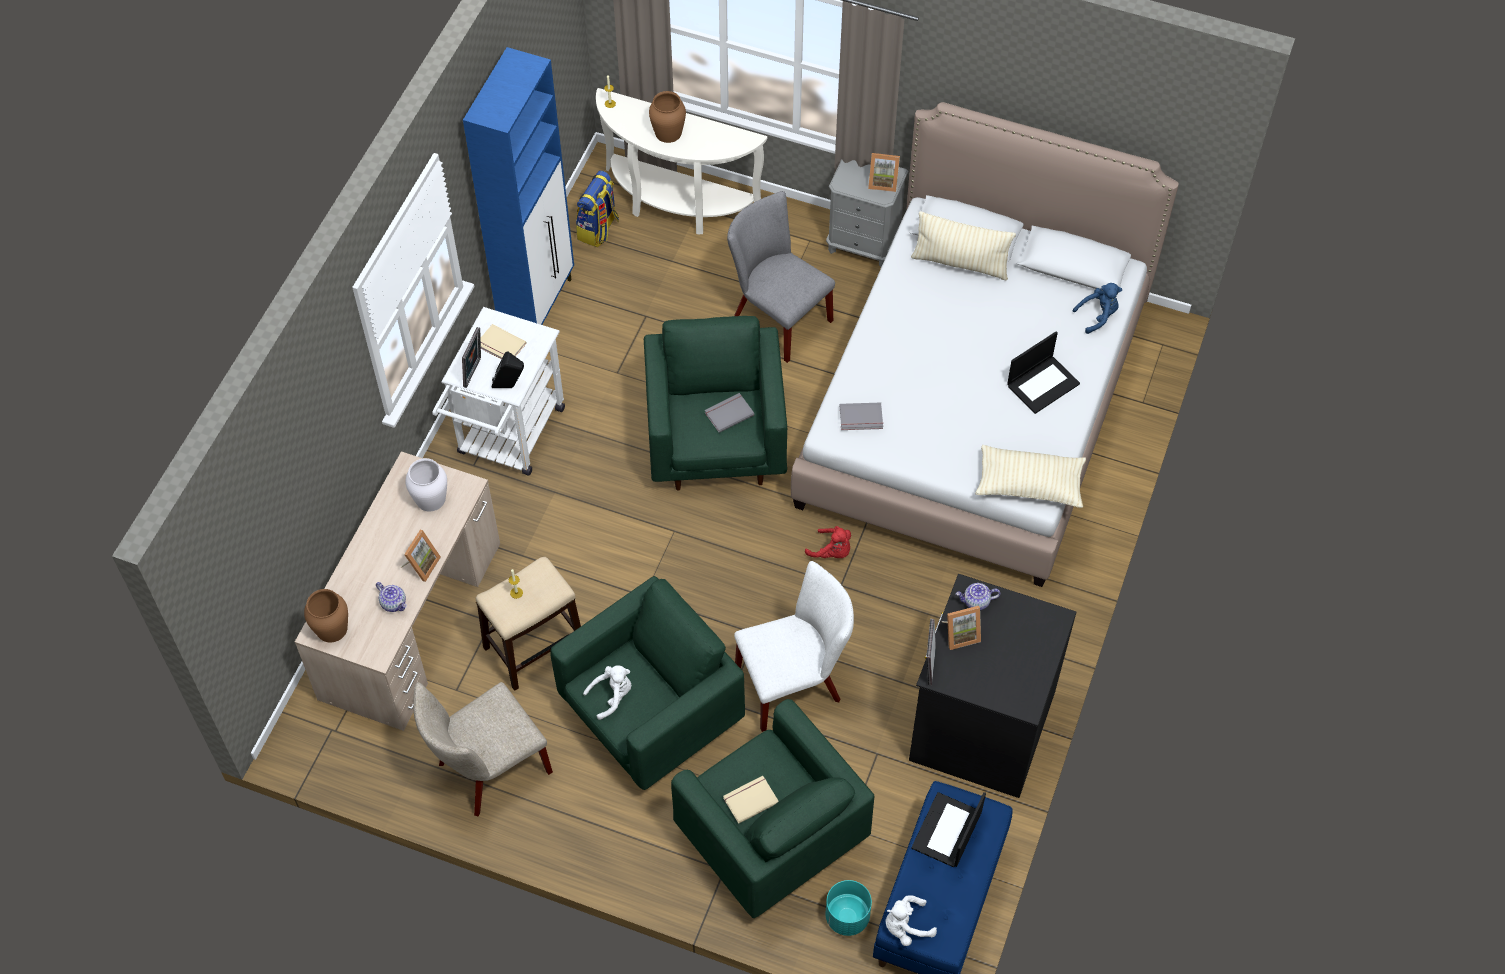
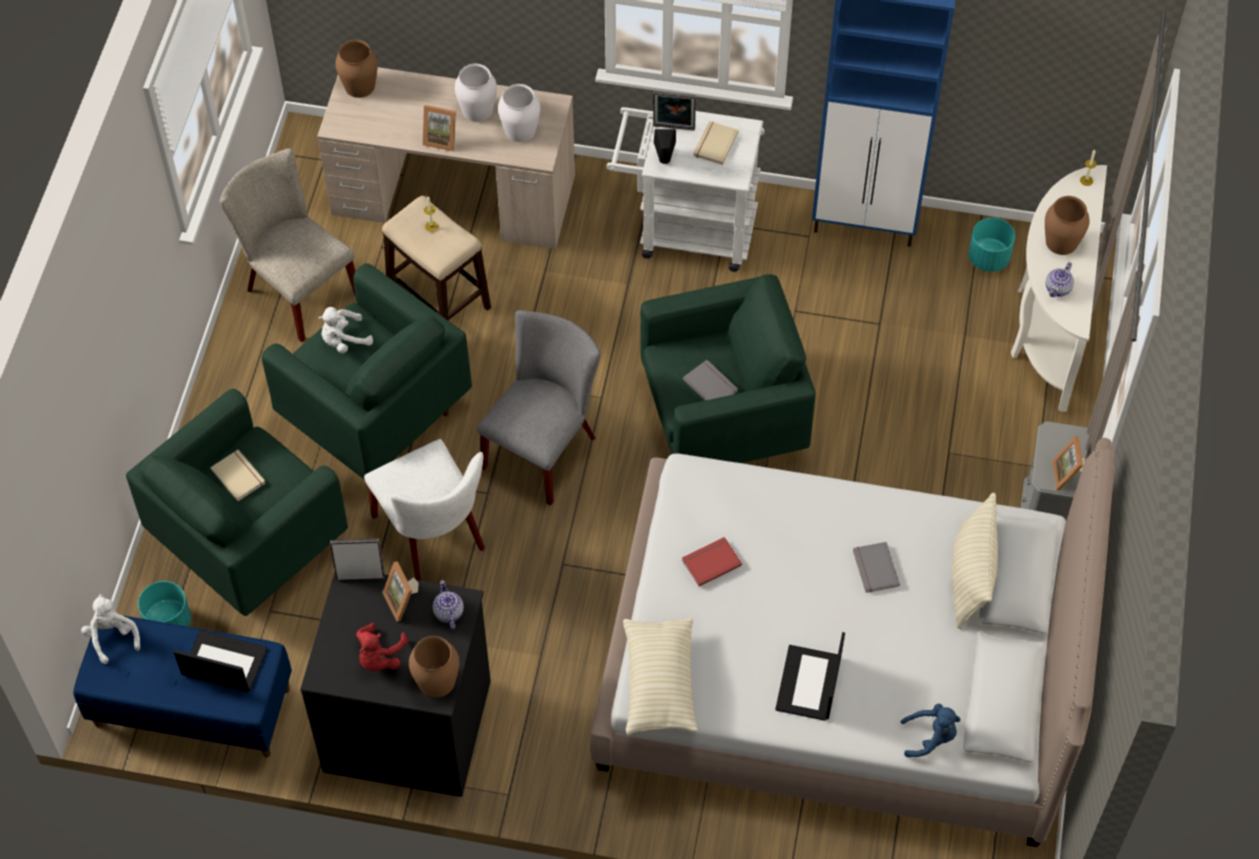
camera: 80 degrees right, 0 degrees up
teapot [376,582,407,612] -> teapot moved to [1046,262,1074,297]
backpack [576,171,619,247] -> turquoise planter [968,218,1015,272]
white plush toy [583,665,631,720] -> white plush toy turned 105 degrees clockwise [318,307,373,353]
grey chair [727,191,835,363] -> grey chair moved to [477,310,601,505]
red plush toy [805,526,851,558] -> red plush toy moved to [356,623,408,671]
grey book [840,402,883,430] -> grey book moved to [853,542,900,593]
laptop [1007,332,1080,414] -> laptop turned 60 degrees clockwise [775,632,845,721]
blue plush toy [1073,283,1122,334] -> blue plush toy turned 60 degrees counterclockwise [901,704,960,757]
none -> brown vase [409,636,459,698]
none -> white vase [455,64,497,122]
none -> red book [682,537,742,587]

